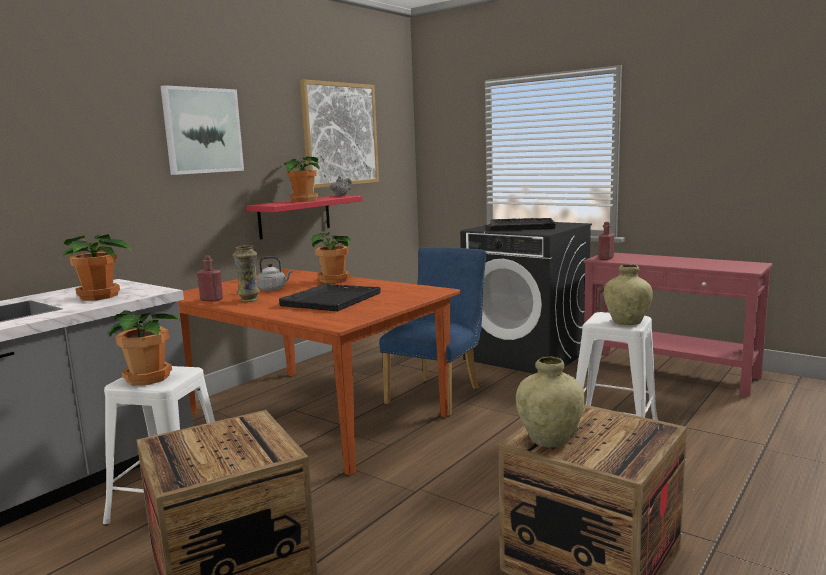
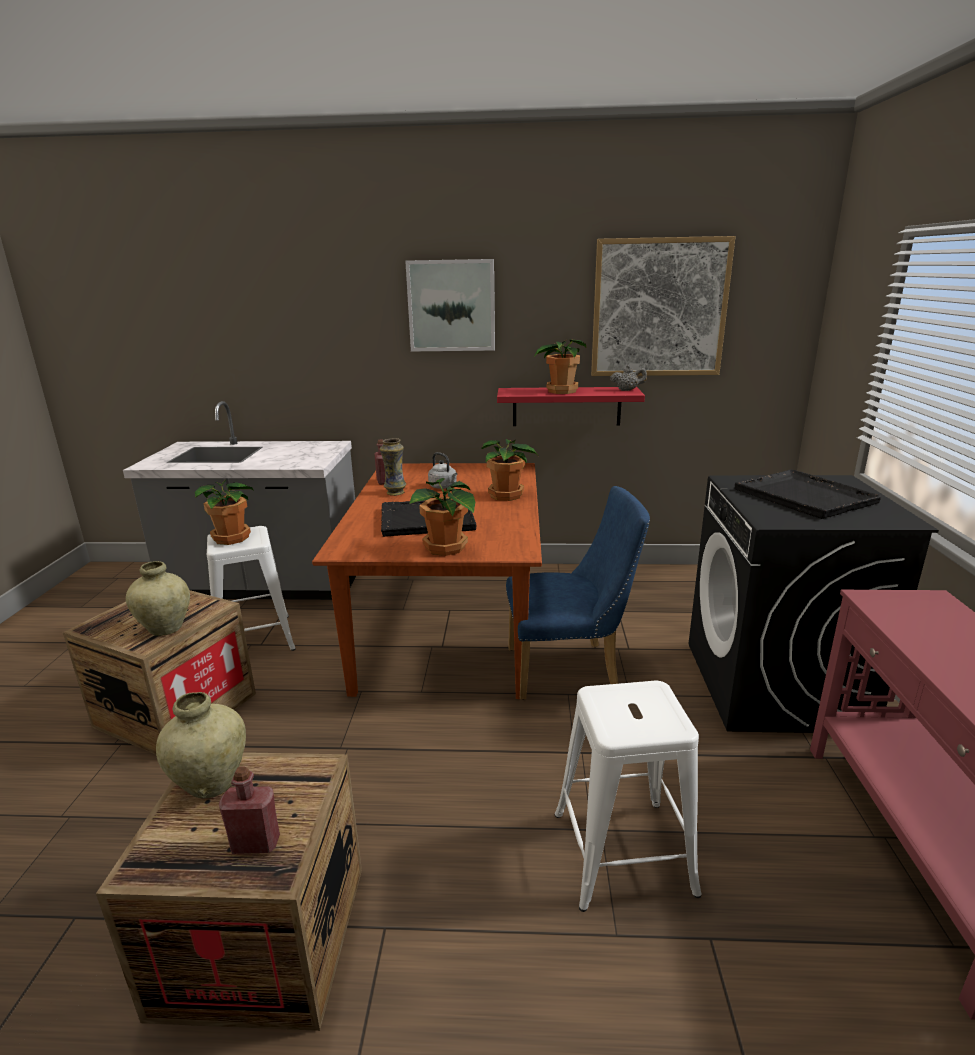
camera: 55 degrees right, 10 degrees up
potted plant [62,234,132,300] -> potted plant moved to [409,478,475,556]
red bottle [598,222,614,260] -> red bottle moved to [219,766,280,854]
beige vase [604,264,653,325] -> beige vase moved to [126,561,190,636]

